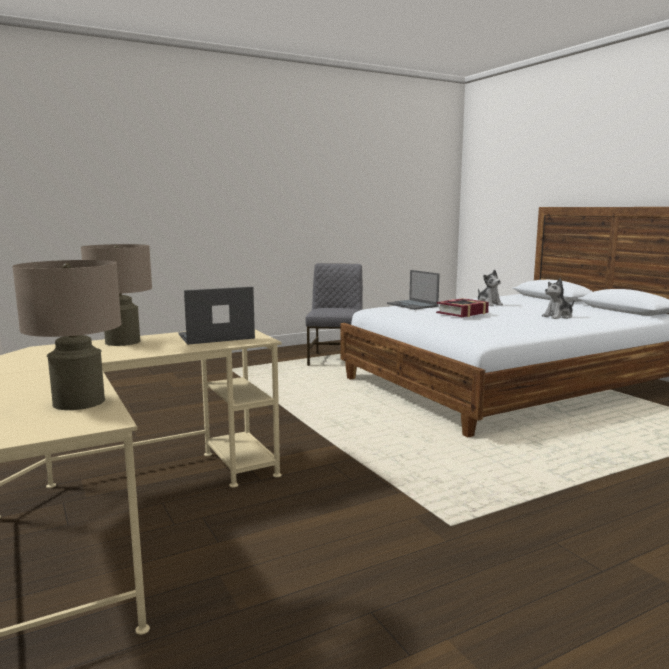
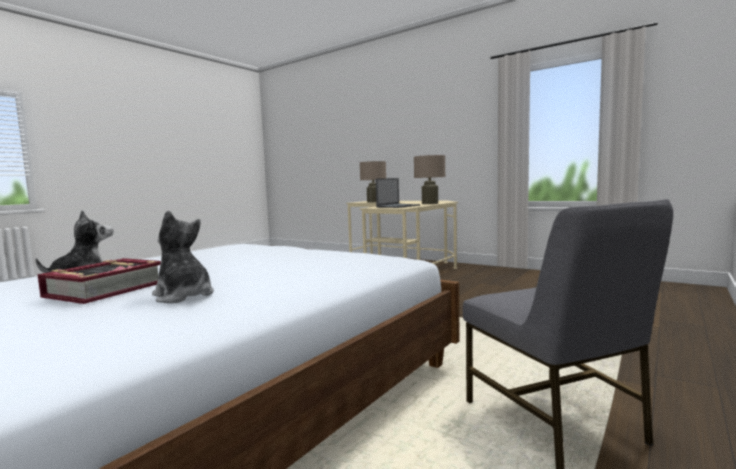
camera: 155 degrees right, 5 degrees down
laptop [387,270,440,310] -> none
book [436,298,489,317] -> book moved to [37,258,161,304]

